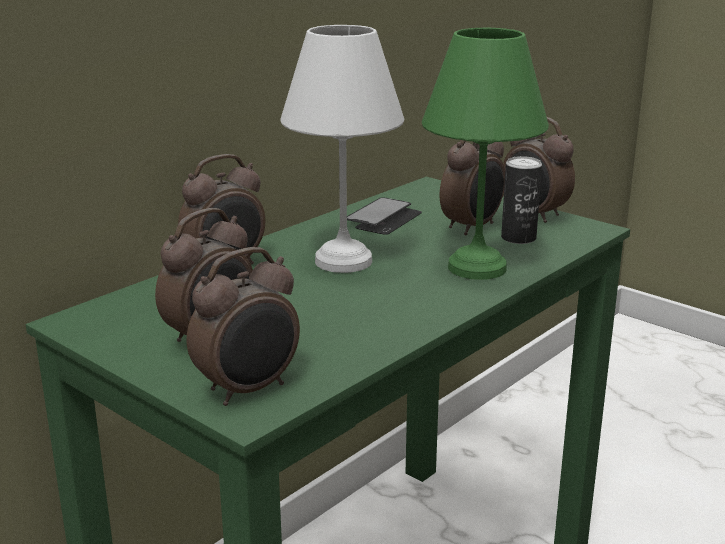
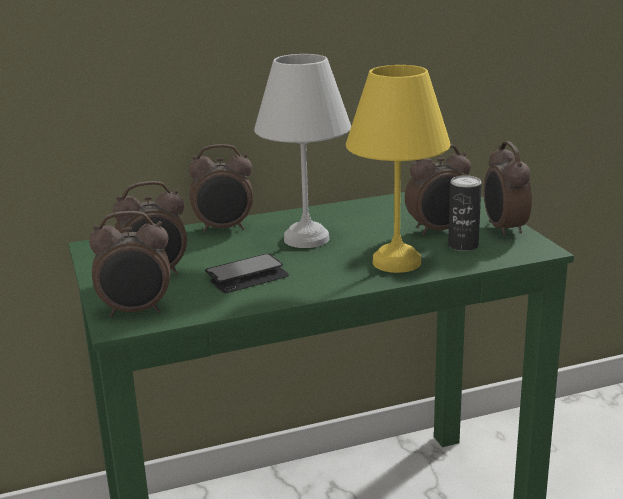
camera: 30 degrees right, 0 degrees up
phone [347,197,422,235] -> phone moved to [205,254,289,293]
green table lamp [422,28,549,280] -> yellow table lamp [346,65,450,273]

